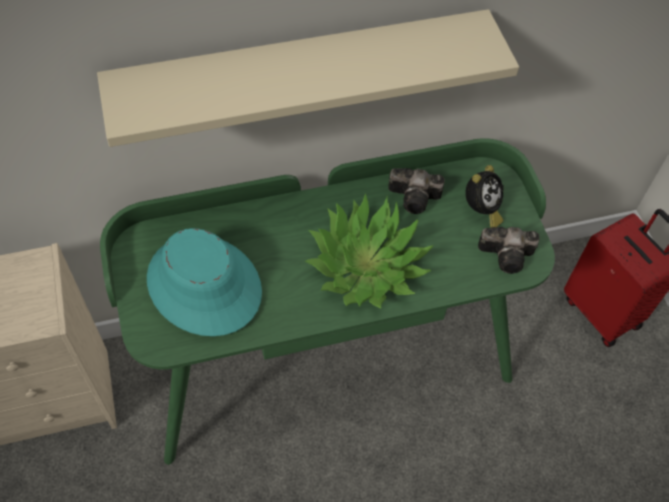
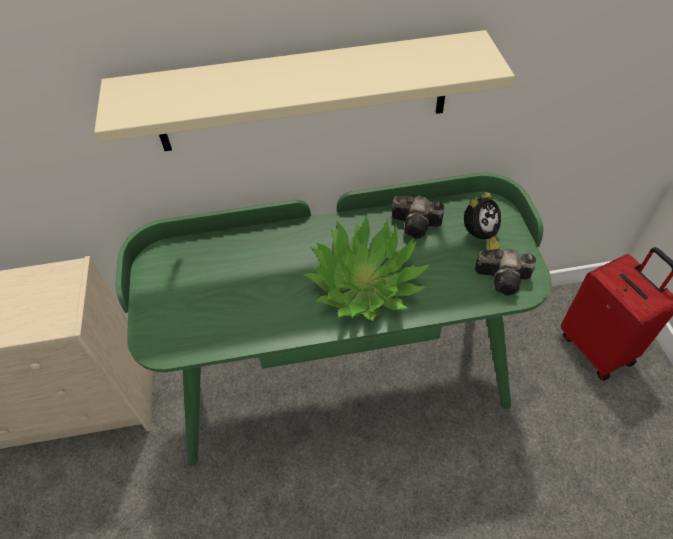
camera: 10 degrees right, 5 degrees down
turquoise hat [147,228,262,336] -> none

